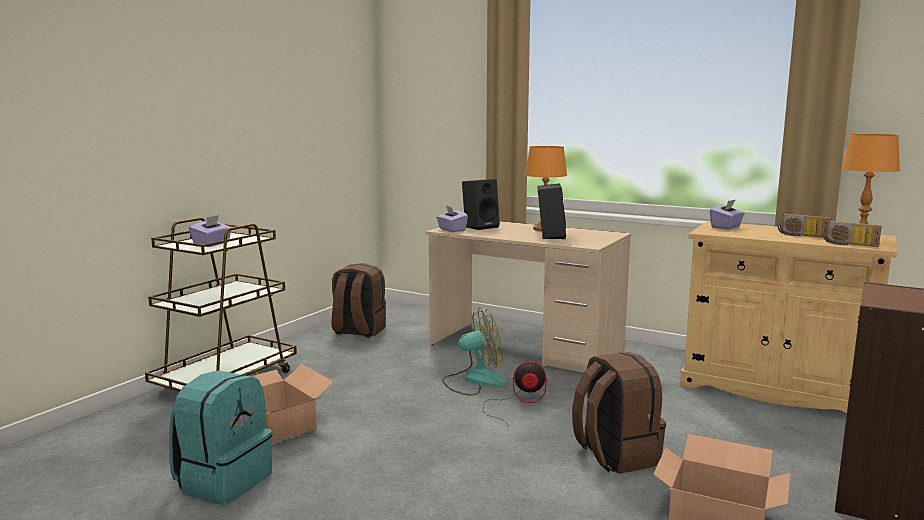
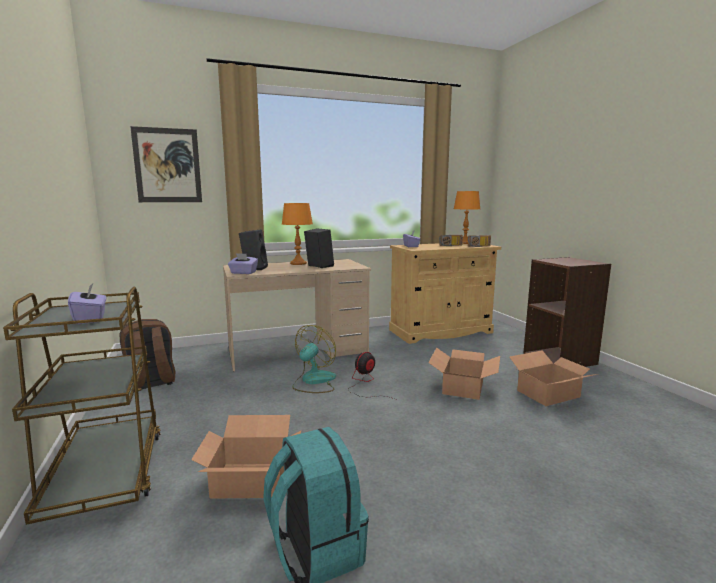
camera: 50 degrees left, 0 degrees up
brown backpack [572,352,666,474] -> cardboard box [428,348,500,400]
none -> picture [130,126,202,202]

